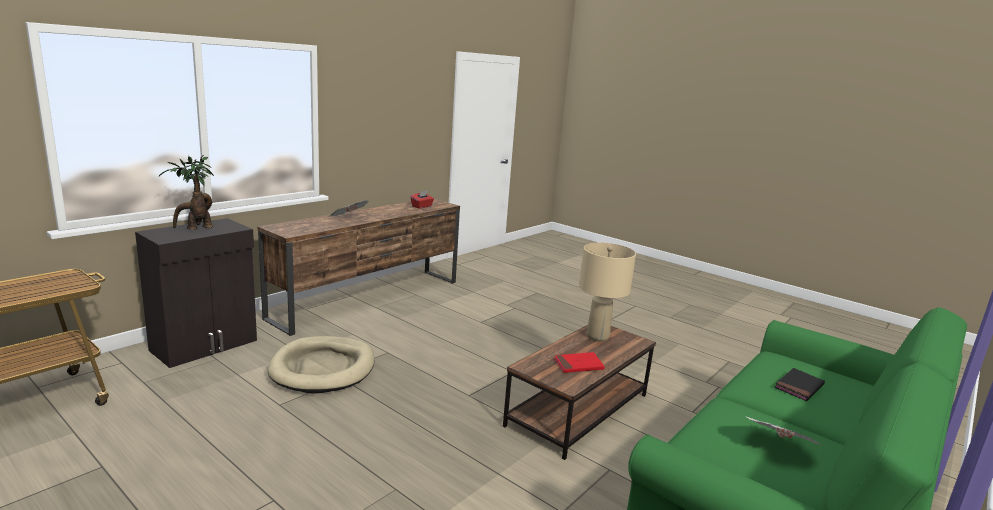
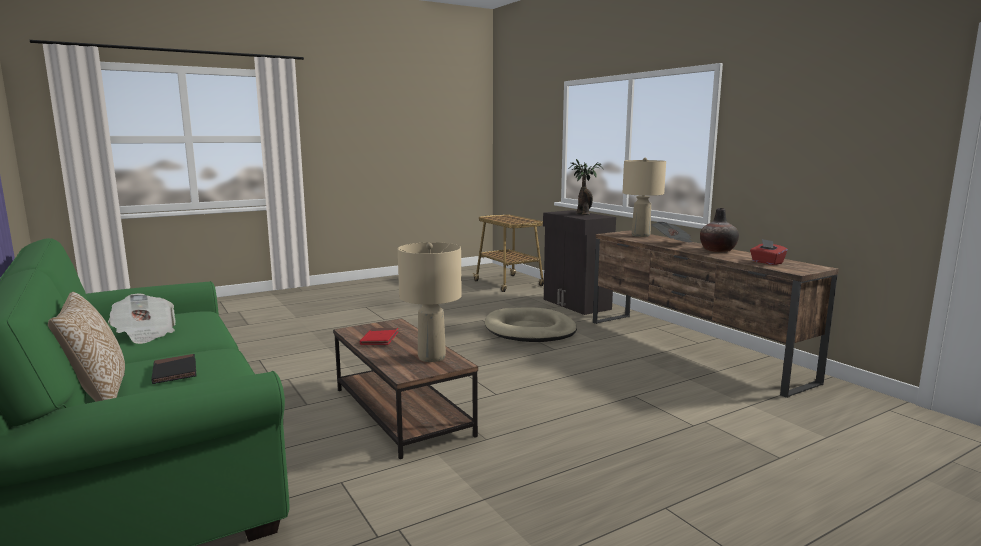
camera: 110 degrees right, 5 degrees down
none -> pillow [48,292,125,402]
none -> beige table lamp [623,158,666,237]
none -> vase [700,208,739,252]

